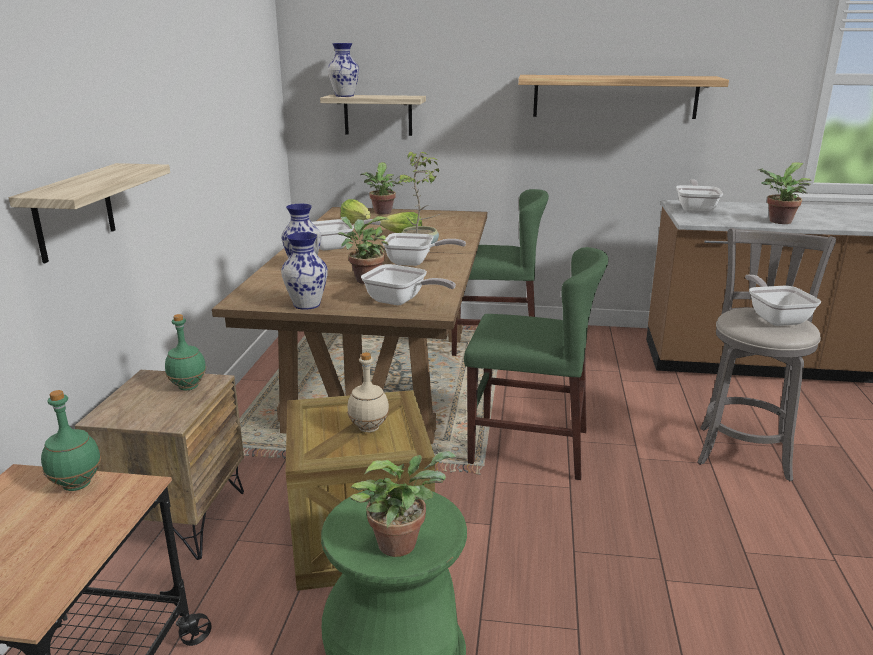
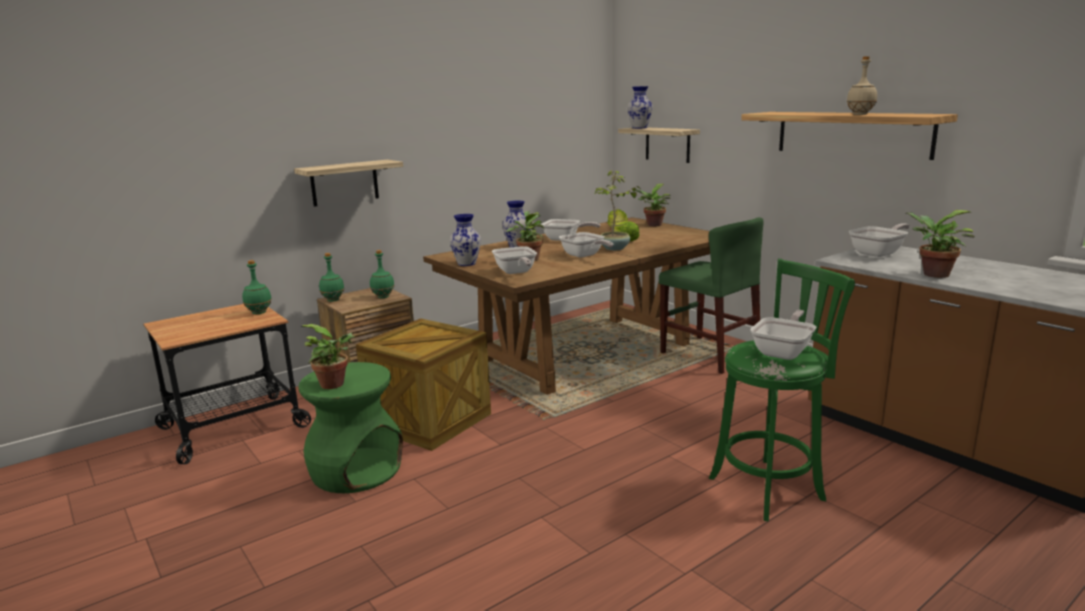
camera: 45 degrees right, 5 degrees down
beige bottle [347,352,389,432] -> beige bottle moved to [847,56,877,115]
green chair [464,247,608,480] -> none
grey stool [697,228,836,481] -> green stool [709,259,855,521]
none -> green bottle [319,253,345,302]

